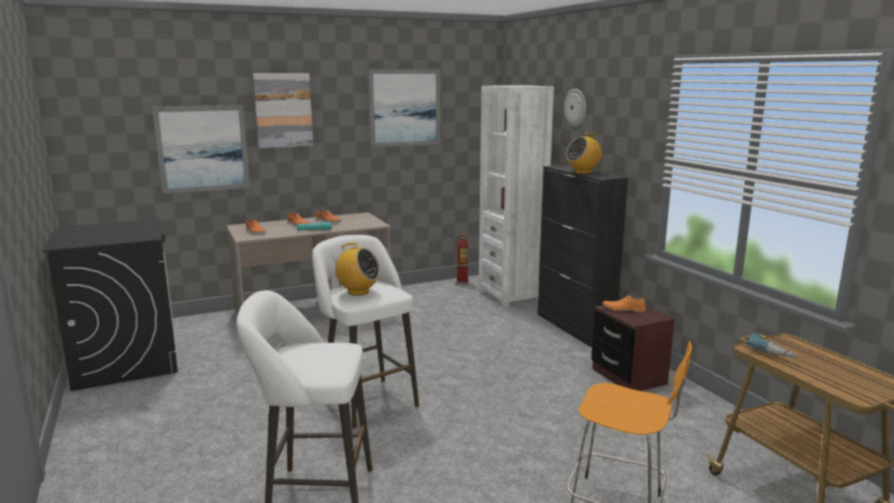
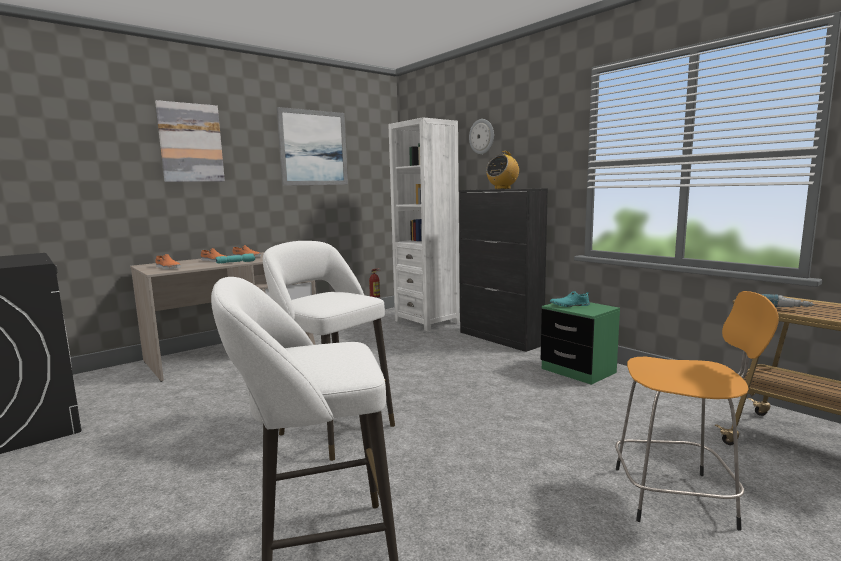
camera: 15 degrees left, 5 degrees down
picture [152,105,250,194] -> none
radio [332,243,380,296] -> none
brown nightstand [591,305,675,391] -> green nightstand [541,302,620,385]
orange shoe [602,295,646,312] -> turquoise shoe [550,291,590,307]

